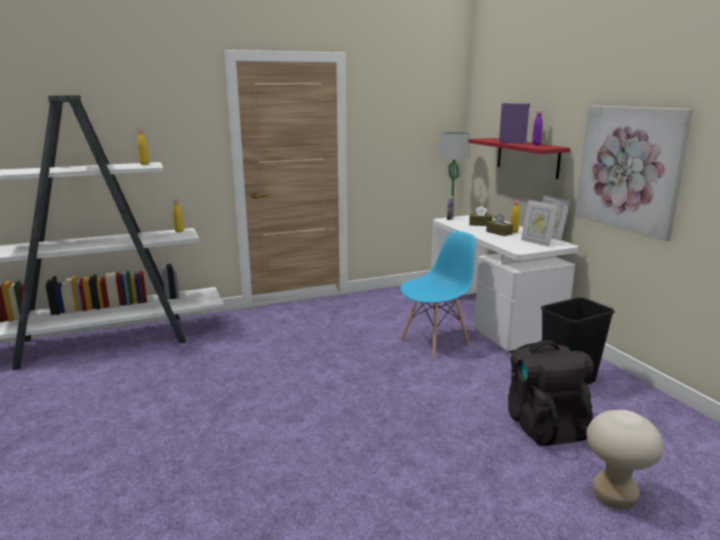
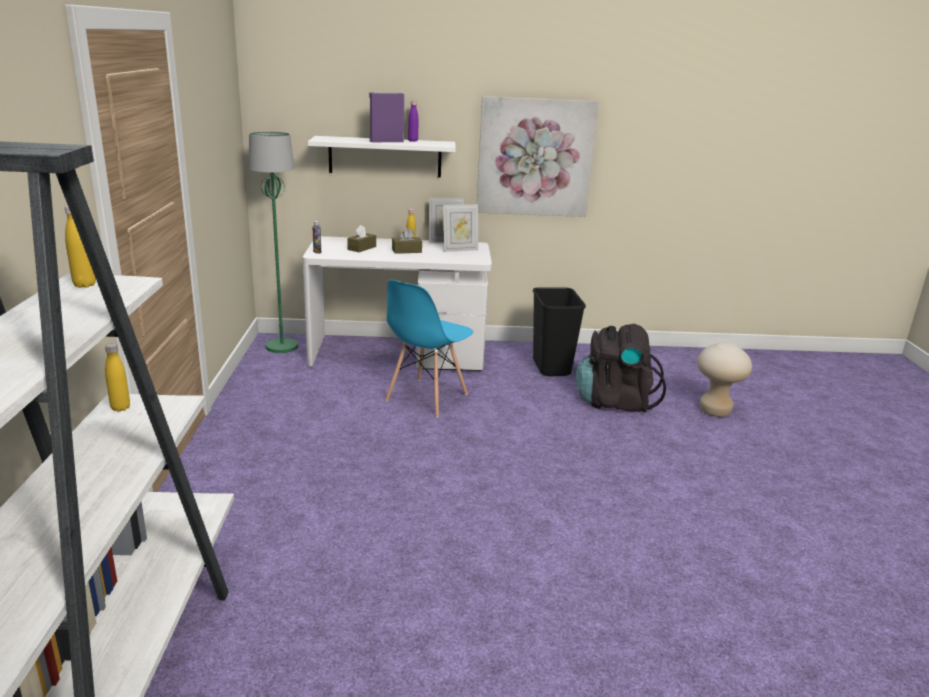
camera: 70 degrees left, 5 degrees up
blue chair [400,231,476,359] -> blue chair turned 135 degrees counterclockwise [385,280,473,418]
red shelf [468,138,570,179] -> white shelf [308,136,456,178]

